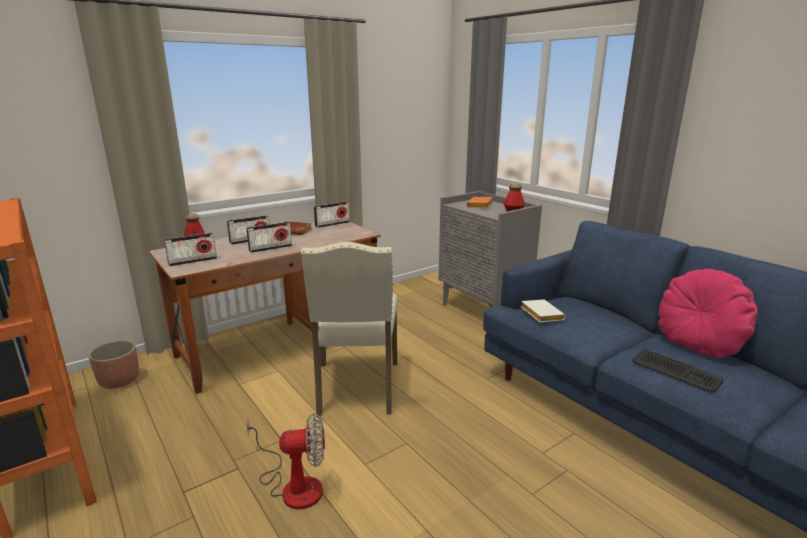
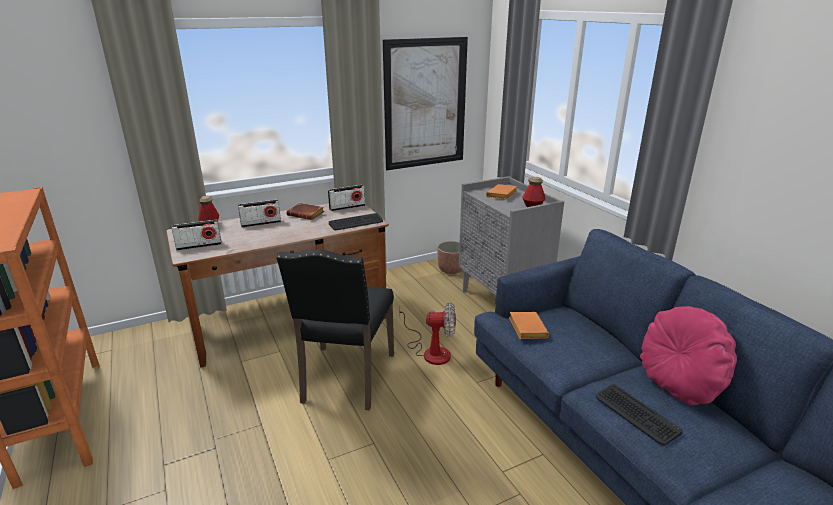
camera: 10 degrees right, 5 degrees up
planter [88,340,139,389] -> planter moved to [438,241,463,274]
radio [246,222,292,253] -> none
fan [246,413,325,510] -> fan moved to [399,302,456,365]
beige chair [301,242,398,416] -> black chair [276,249,394,411]
white book [521,299,565,322] -> orange book [509,312,549,339]
none -> keyboard [329,213,383,230]
none -> picture [383,37,468,170]

